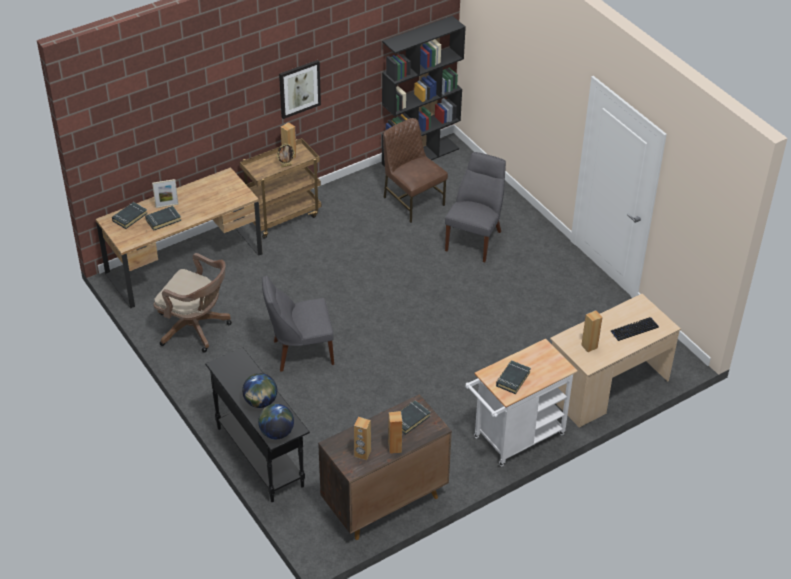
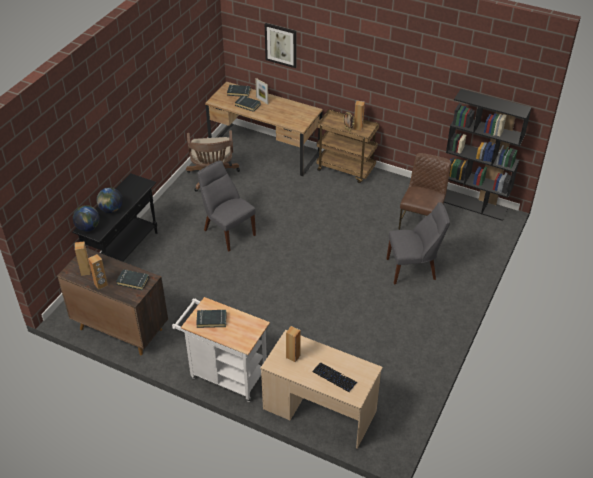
camera: 60 degrees right, 0 degrees up
picture [279,60,321,119] -> picture moved to [265,23,297,68]

